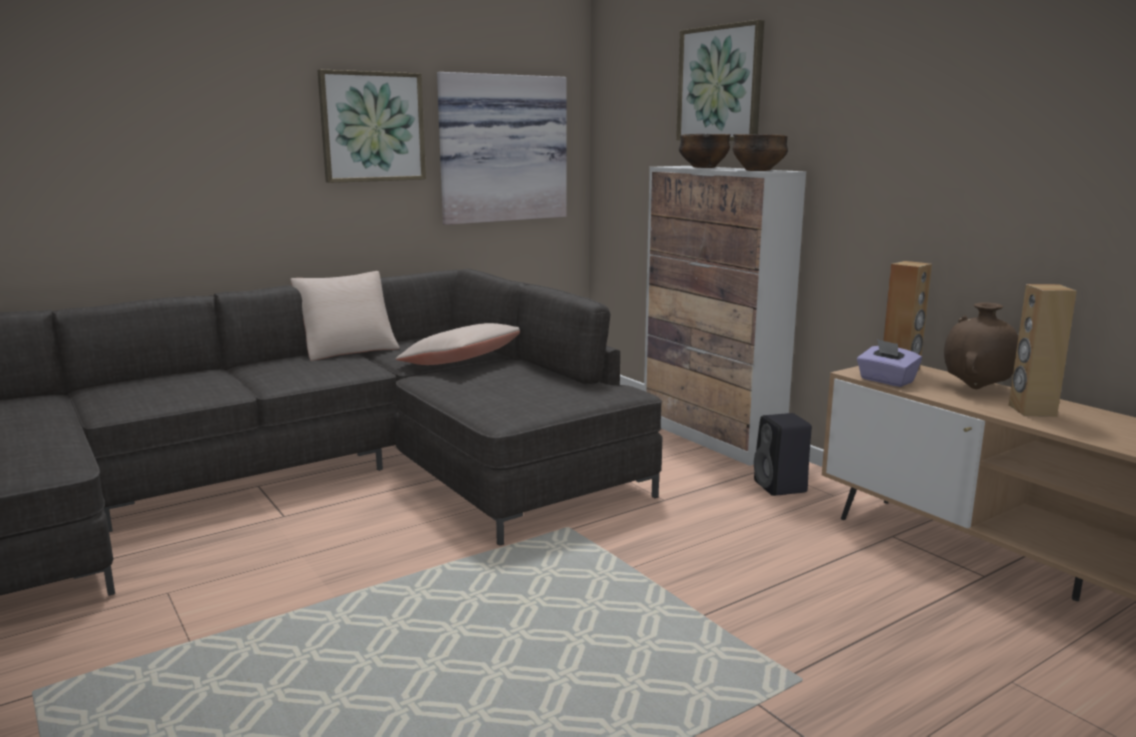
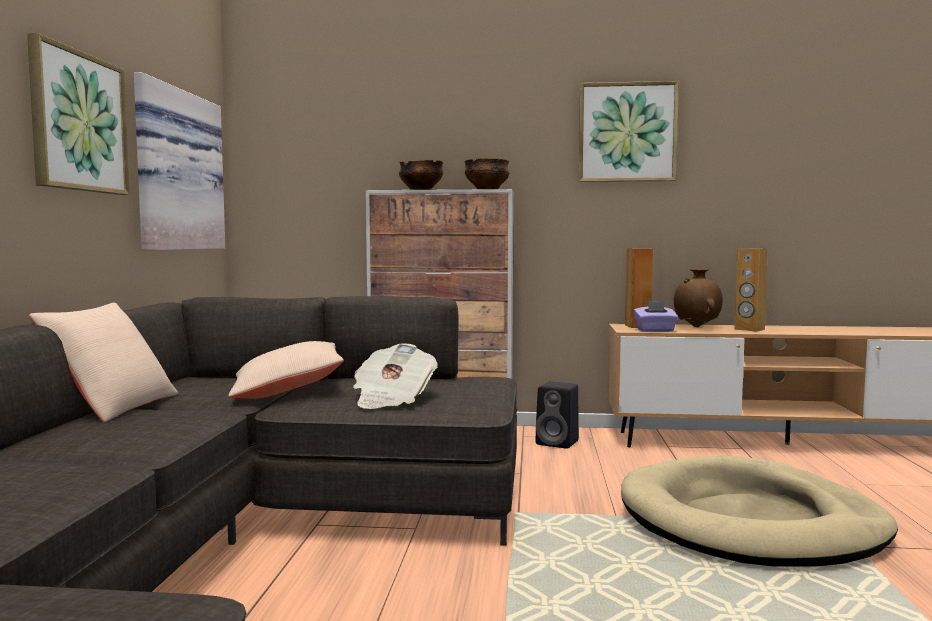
camera: 50 degrees left, 10 degrees down
picture [676,20,764,141] -> picture moved to [578,81,679,182]
none -> newspaper [353,343,438,409]
none -> beige dog bed [621,456,898,567]

